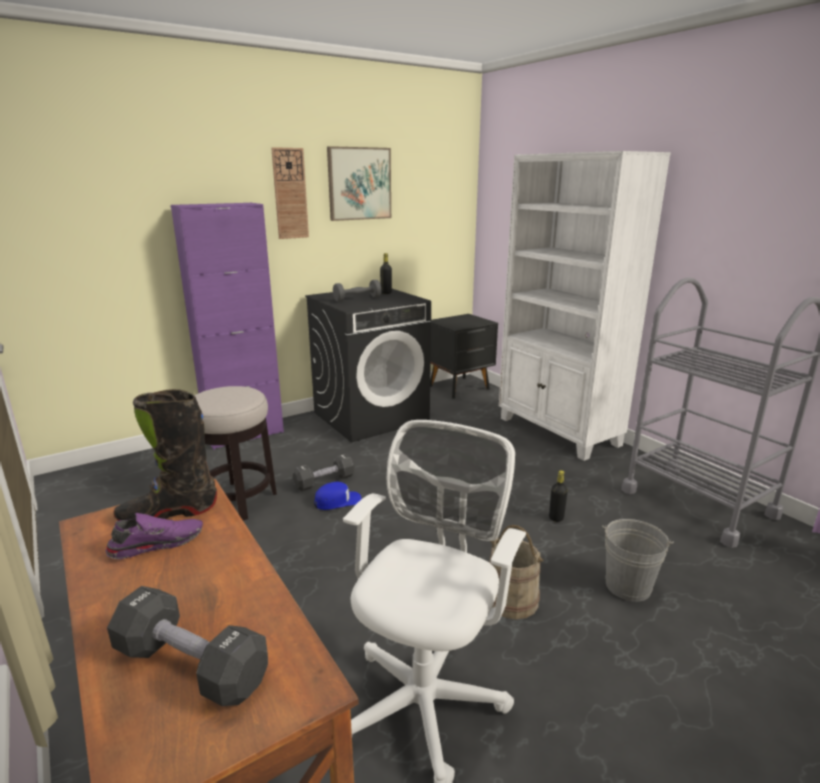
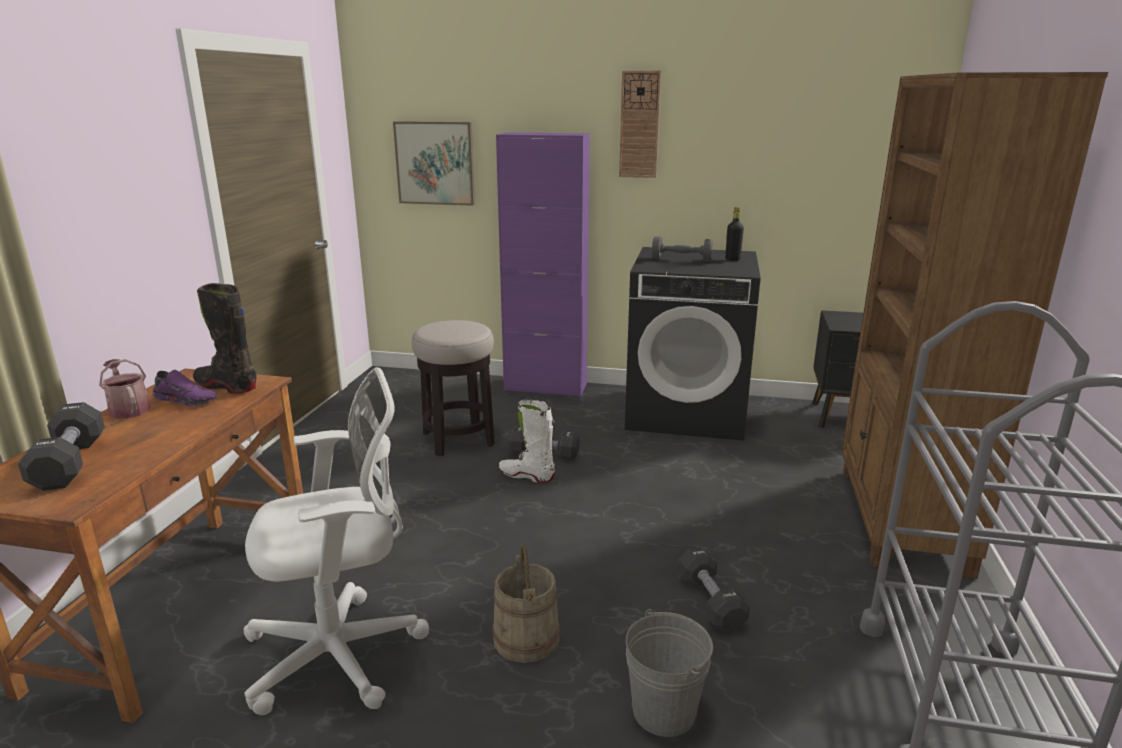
camera: 45 degrees right, 0 degrees up
blue cap [314,482,362,510] -> white boot [499,399,555,483]
picture [327,146,391,221] -> picture moved to [393,121,475,206]
white bookcase [499,151,671,461] -> brown bookcase [842,72,1108,579]
black bottle [549,470,568,522] -> black dumbbell [678,547,750,632]
none -> watering can [99,359,151,419]

